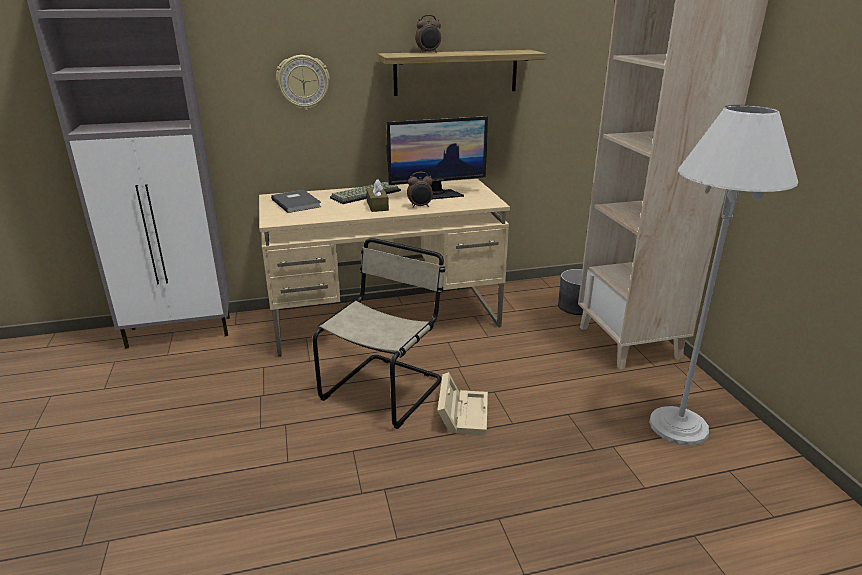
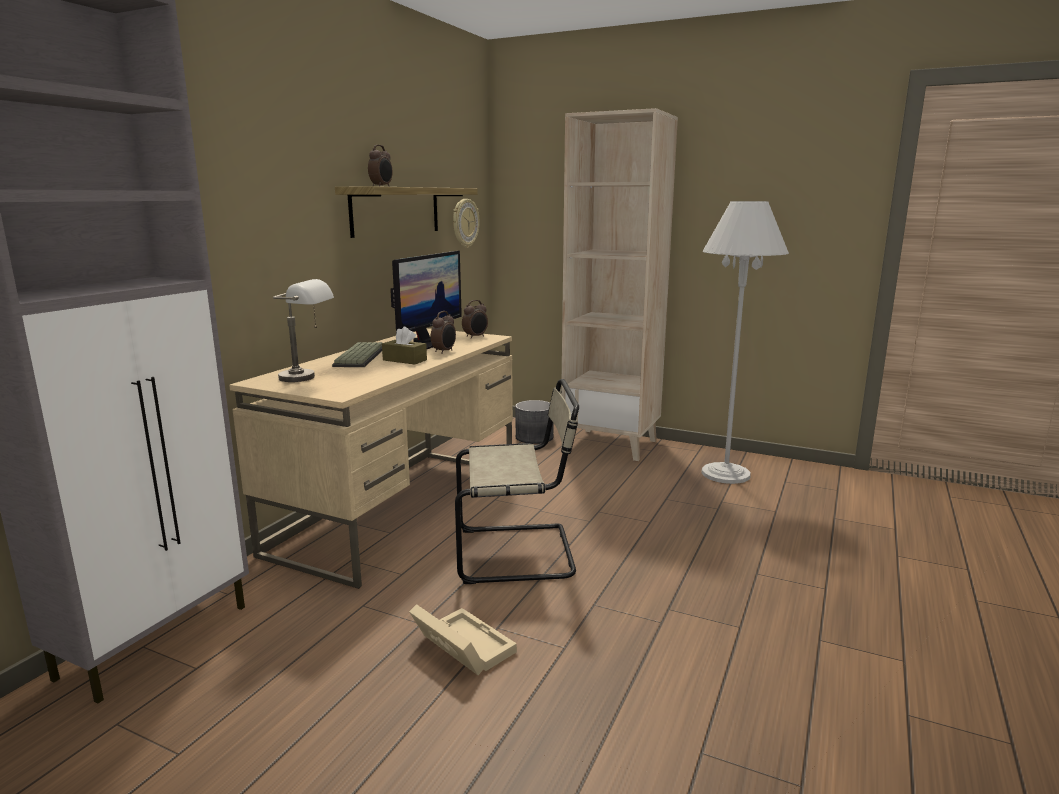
camera: 50 degrees left, 10 degrees down
grey book [271,190,321,213] -> grey table lamp [273,279,334,382]
wall clock [276,55,330,110] -> wall clock moved to [453,199,480,248]
beige chair [312,238,445,429] -> beige chair turned 105 degrees clockwise [455,379,579,584]
beige storage box [437,372,488,436] -> beige storage box moved to [409,604,517,675]
none -> alarm clock [462,300,488,339]

